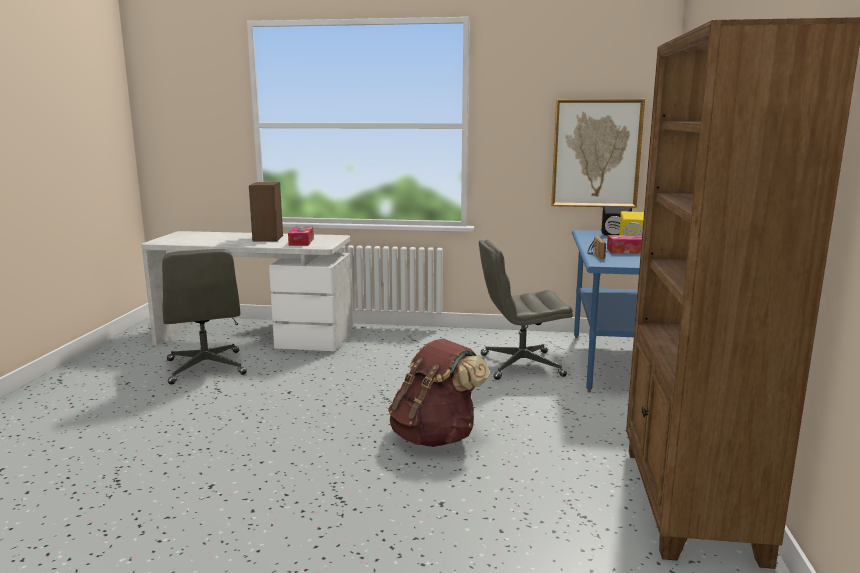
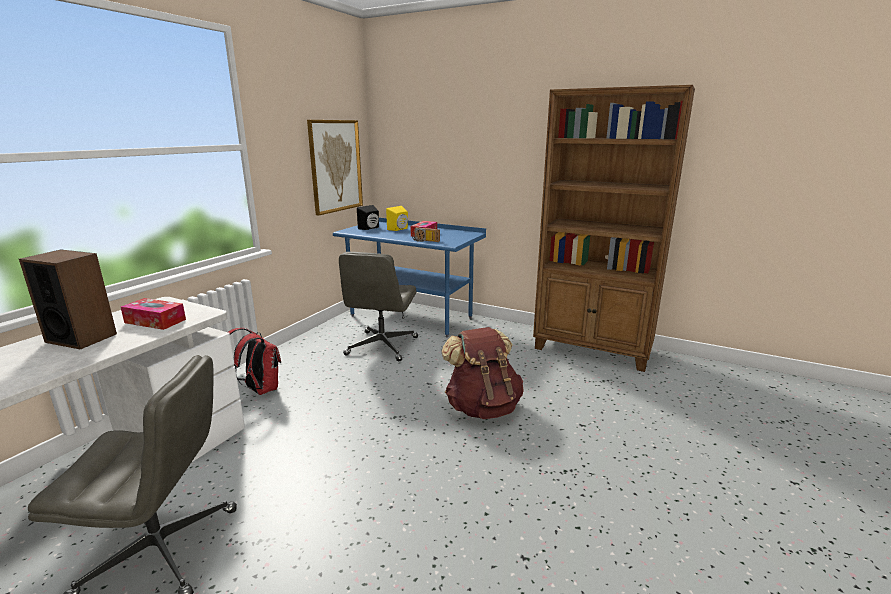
camera: 70 degrees left, 5 degrees up
none -> red backpack [229,328,281,395]

